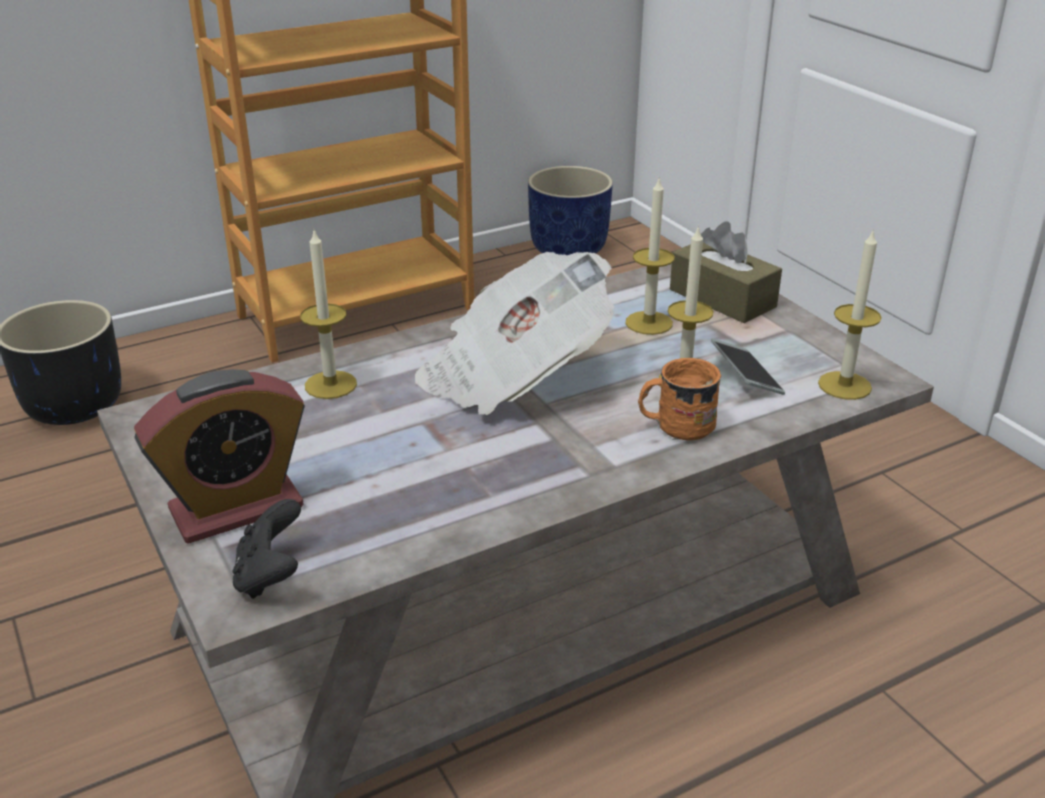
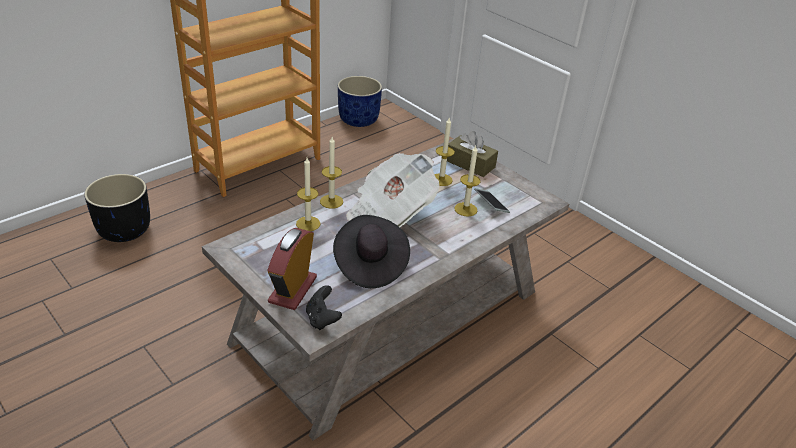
camera: 15 degrees left, 5 degrees up
alarm clock [134,369,305,544] -> alarm clock turned 150 degrees clockwise [267,228,317,310]
orange mug [638,358,721,441] -> none
candle [818,229,882,400] -> candle moved to [320,137,343,209]
none -> black hat [333,215,410,288]

